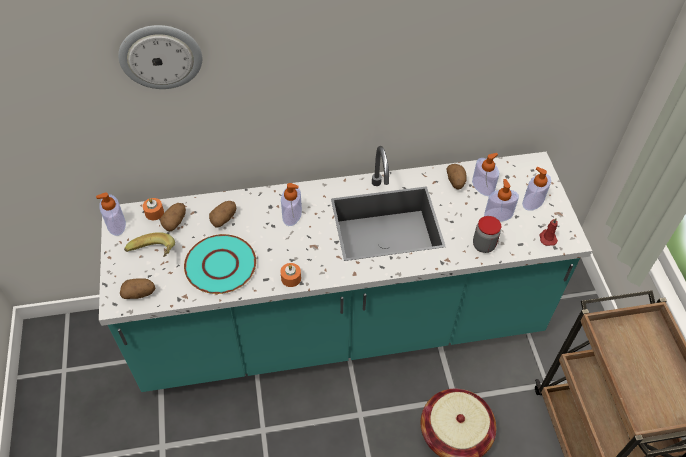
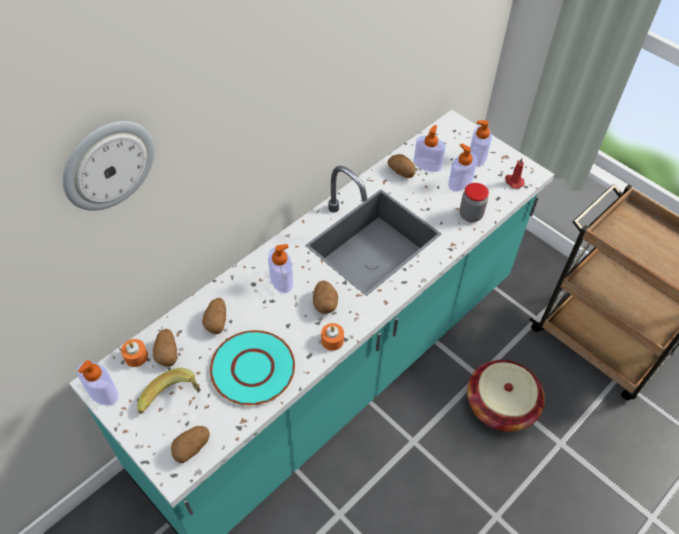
camera: 35 degrees left, 0 degrees up
none -> potato [313,280,338,314]

